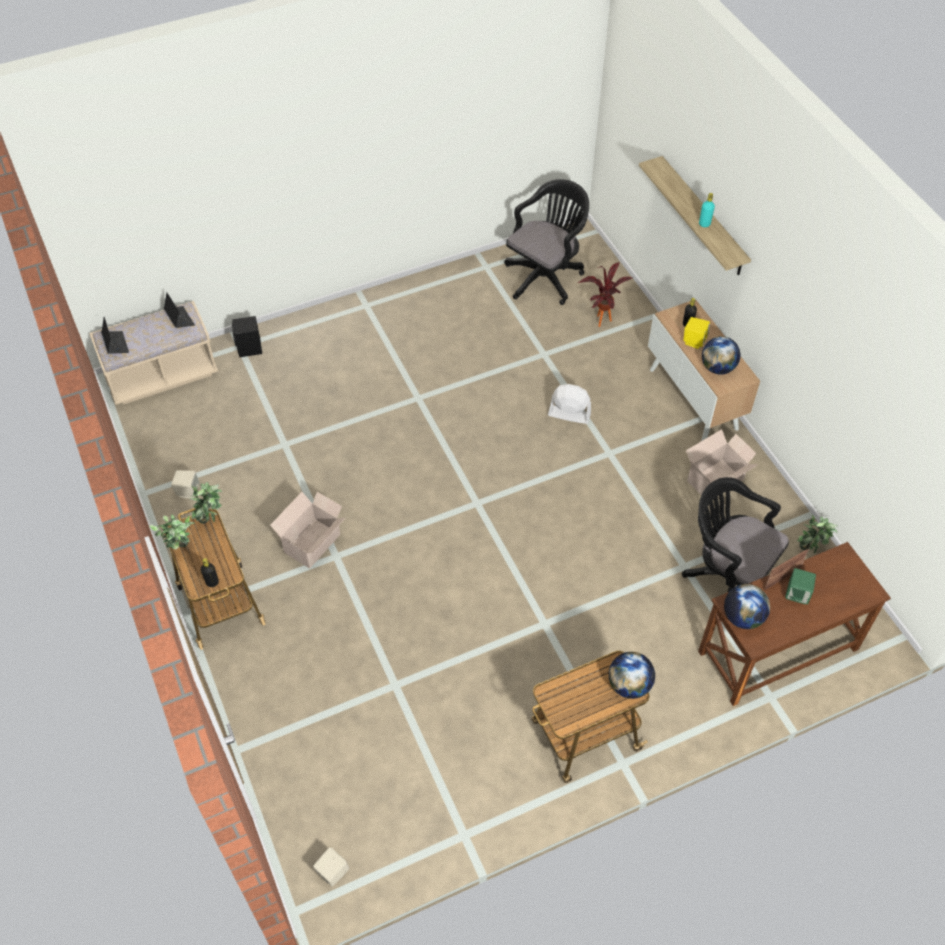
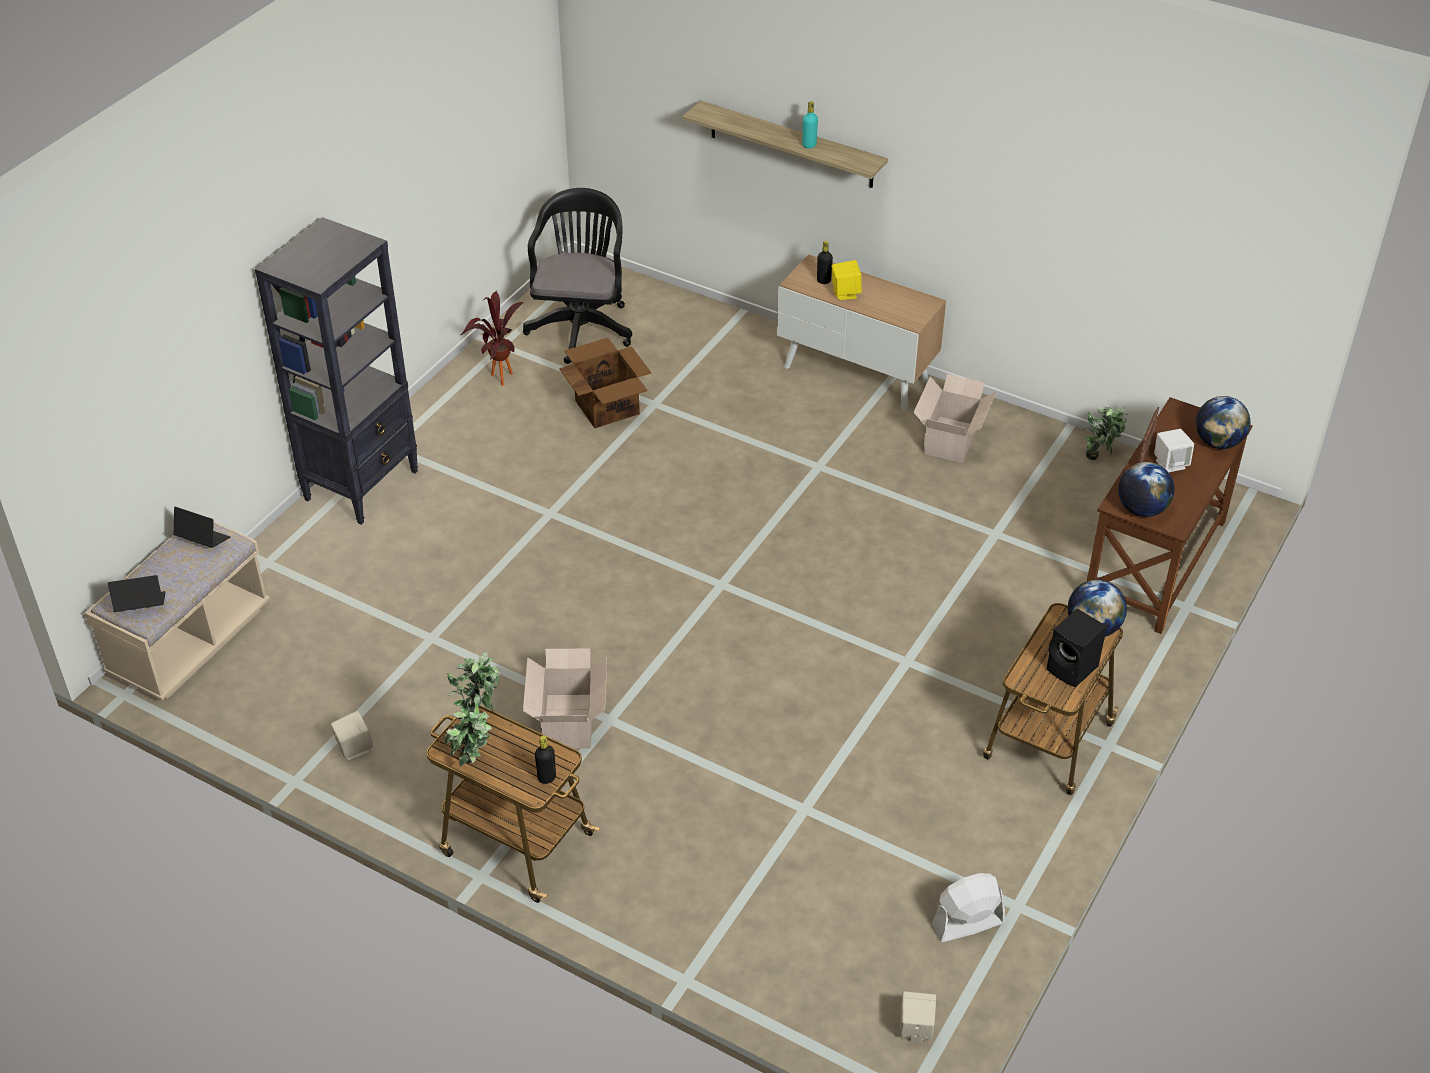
camera: 35 degrees left, 10 degrees down
laptop [101,317,129,354] -> laptop turned 45 degrees counterclockwise [108,575,166,612]
black speaker [232,316,262,357] -> black speaker moved to [1047,608,1107,687]
white fan [548,384,591,424] -> white fan moved to [932,873,1006,942]
potted plant [577,262,633,327] -> potted plant moved to [460,291,524,386]
black office chair [682,477,789,592] -> none
globe [702,336,740,375] -> globe moved to [1196,396,1251,449]
green speaker [785,568,816,604] -> white speaker [1154,429,1194,472]
none -> black bookcase [255,217,418,525]
none -> cardboard box [559,338,651,428]

